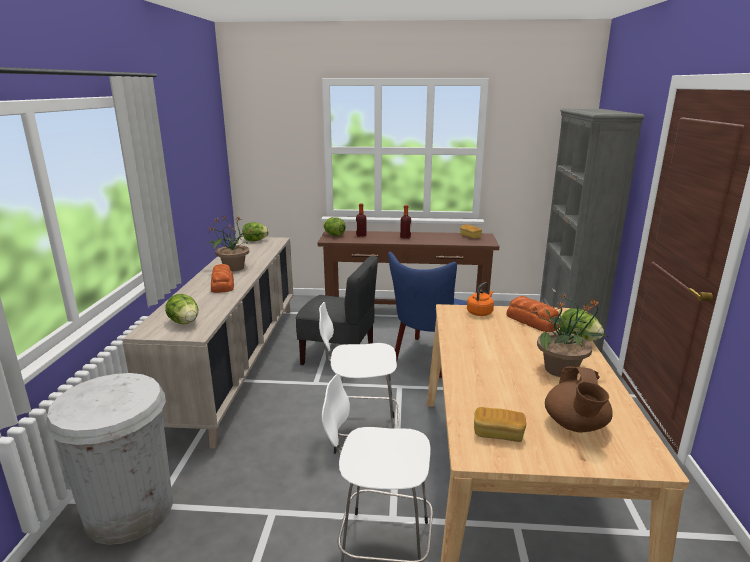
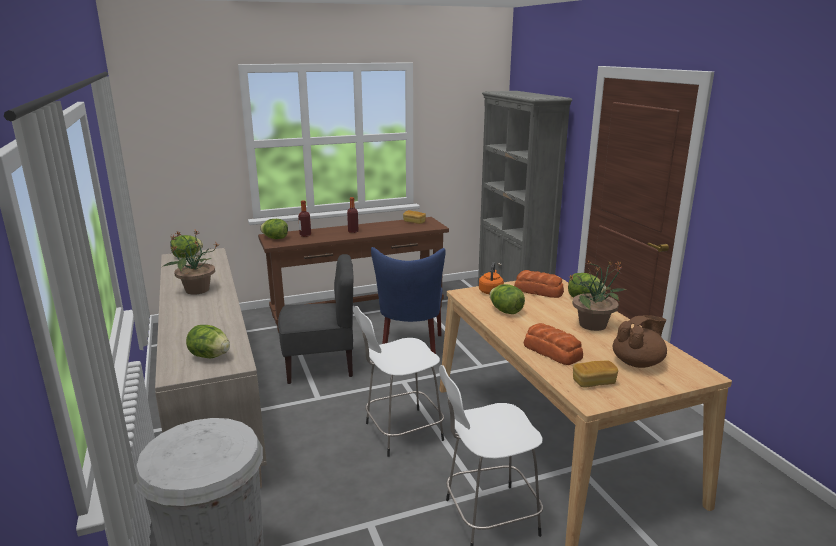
camera: 25 degrees left, 0 degrees up
bread [211,264,234,293] -> bread moved to [524,323,583,365]
brown teapot [545,367,613,432] -> brown teapot turned 105 degrees counterclockwise [613,315,667,368]
none -> lettuce [490,284,525,314]

